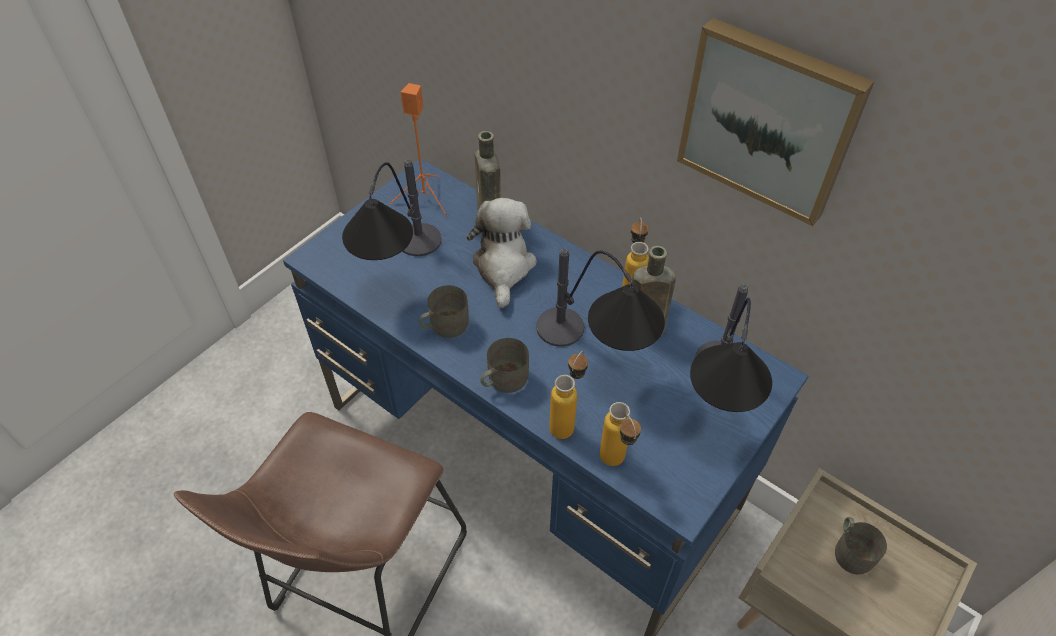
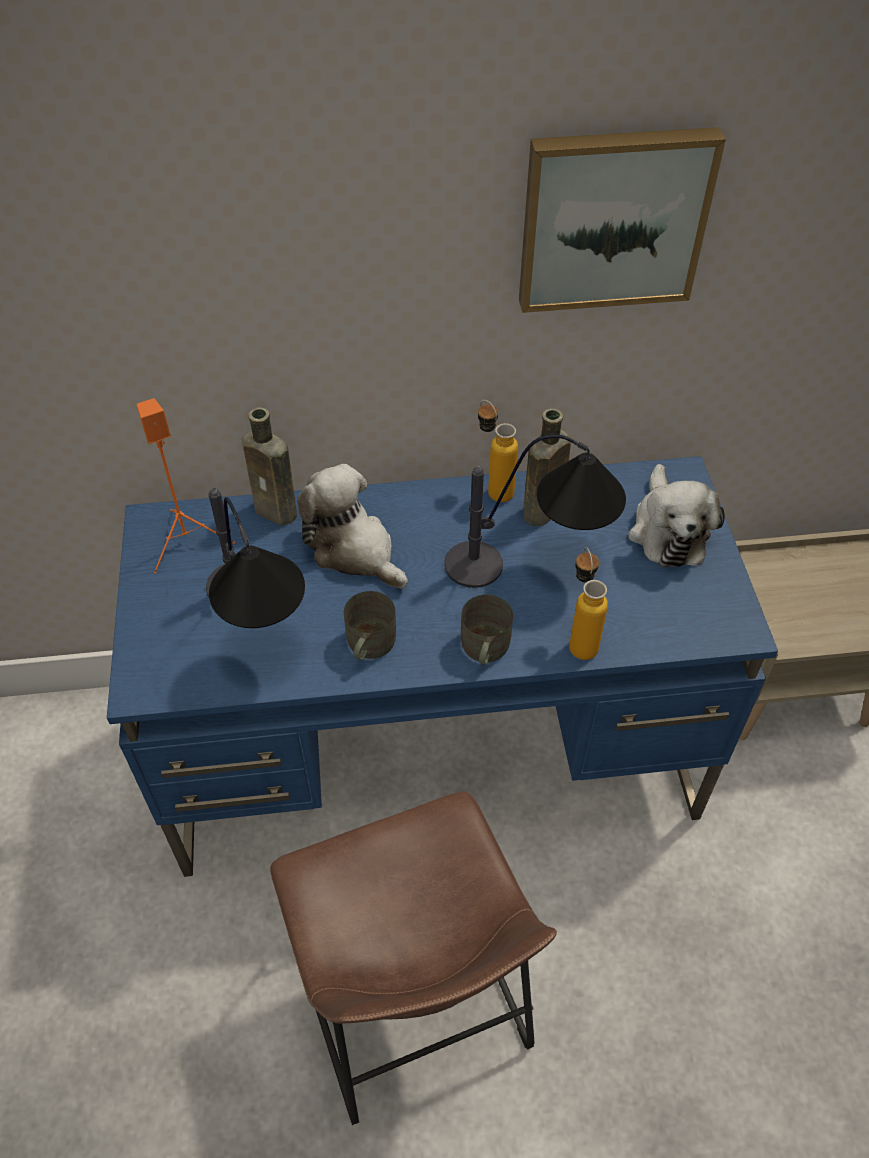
camera: 45 degrees left, 0 degrees up
bottle [600,402,641,466] -> none
table lamp [690,284,772,412] -> plush toy [628,464,725,567]
grey mug [835,517,887,574] -> none

